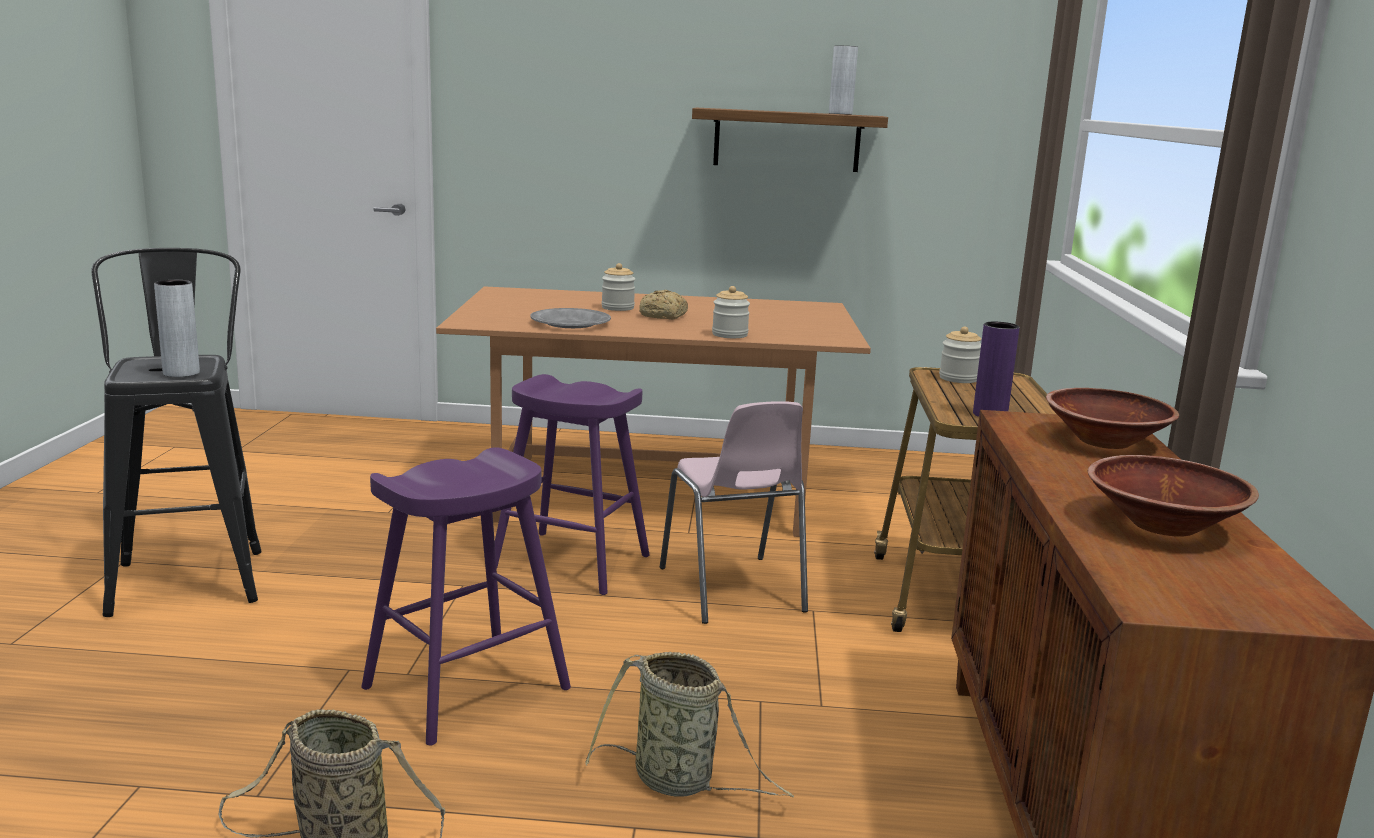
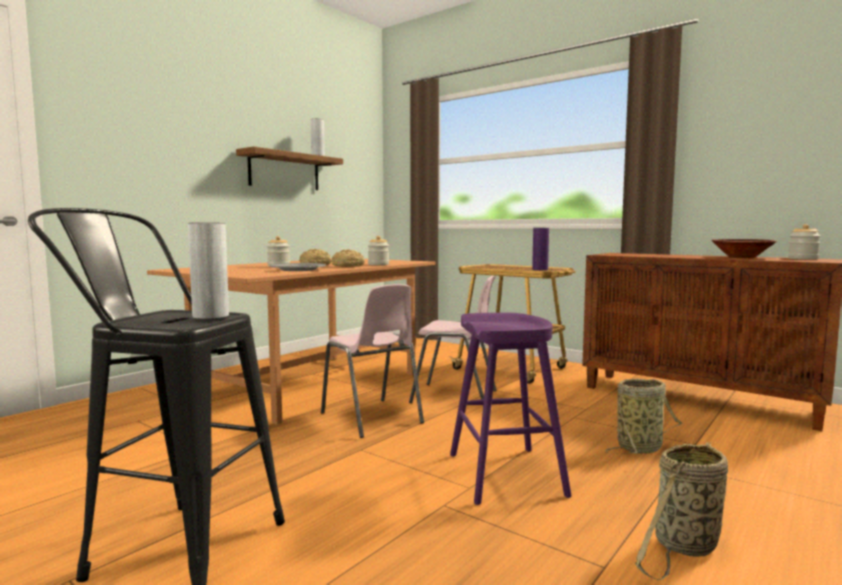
camera: 55 degrees left, 10 degrees down
purple stool [495,374,650,595] -> pink chair [321,284,424,438]
jar [939,327,981,383] -> jar moved to [788,224,821,260]
brown bowl [1046,388,1179,449] -> none
none -> bread [331,249,365,267]

